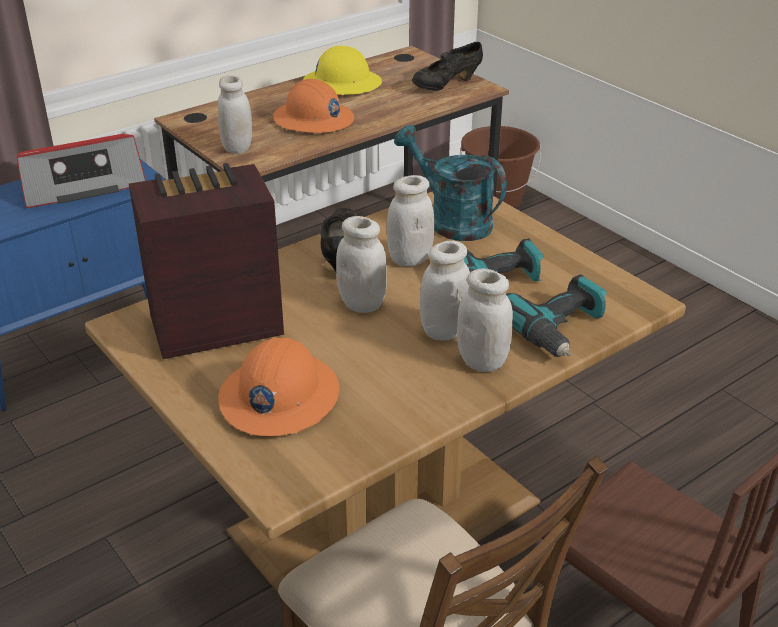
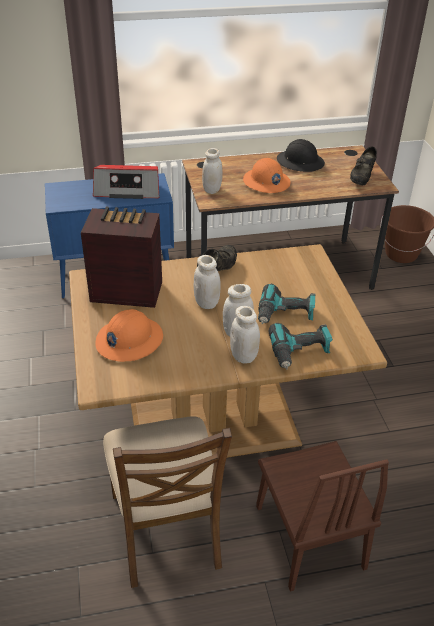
camera: 25 degrees right, 5 degrees up
yellow hard hat [303,46,382,95] -> black hard hat [277,139,325,172]
white jar [387,175,434,266] -> none
turquoise watering can [394,125,507,241] -> none
black shoe [412,42,483,90] -> black shoe turned 60 degrees counterclockwise [350,147,377,186]

